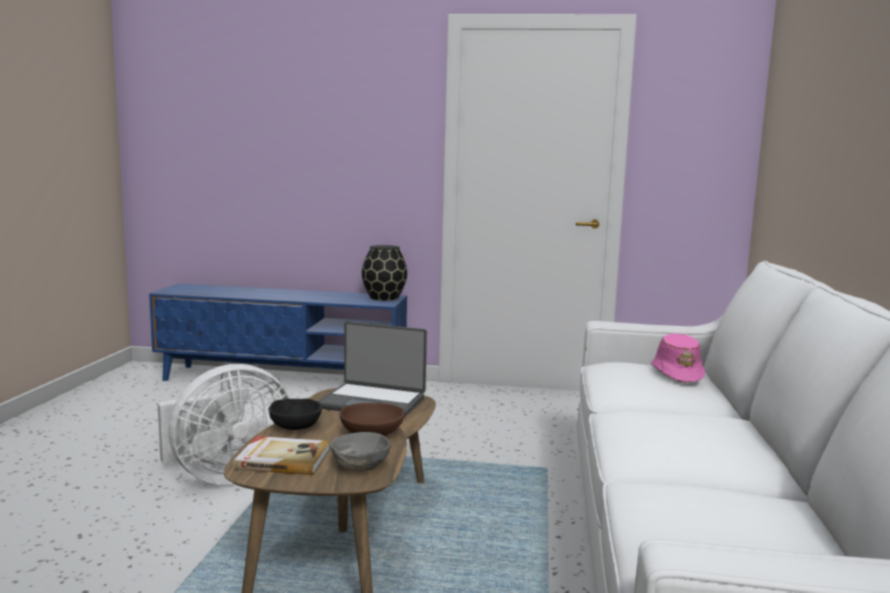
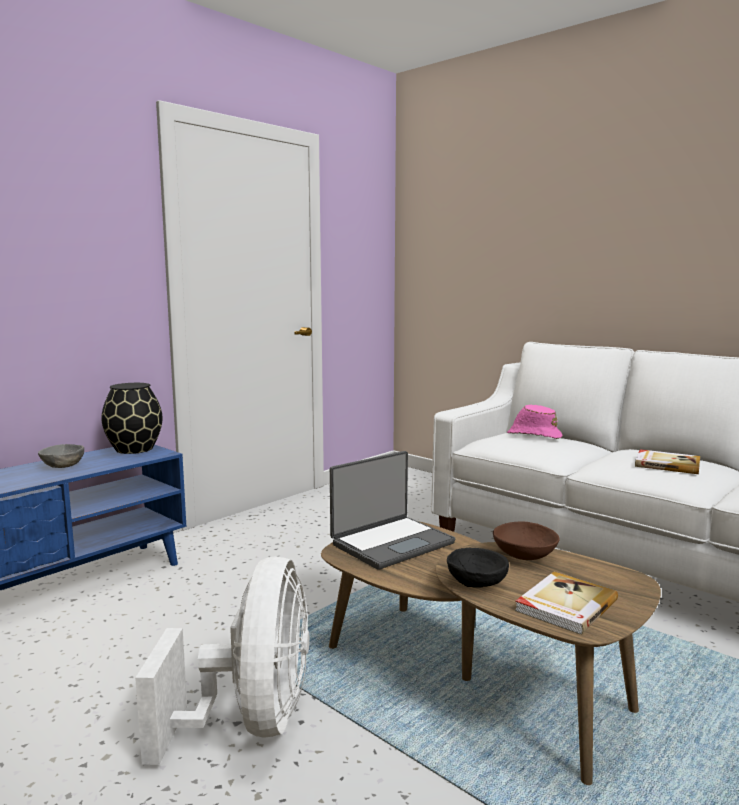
camera: 55 degrees left, 0 degrees up
grey bowl [330,432,391,471] -> grey bowl moved to [38,444,84,468]
none -> book [635,449,700,474]

